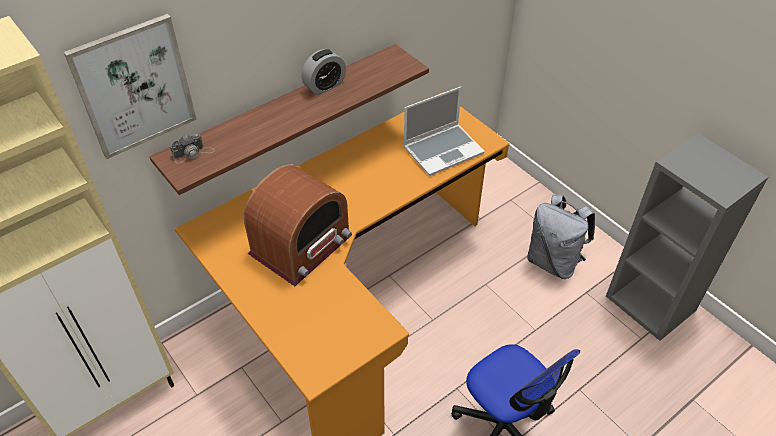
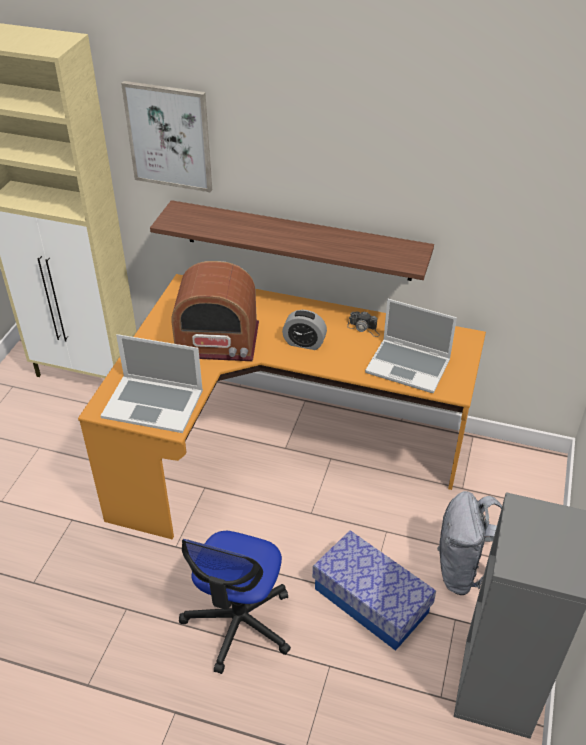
camera: 55 degrees right, 5 degrees down
camera [170,134,215,164] -> camera moved to [347,311,380,337]
alarm clock [301,49,346,95] -> alarm clock moved to [282,310,327,350]
none -> laptop [101,334,203,433]
none -> storage box [313,530,436,651]

